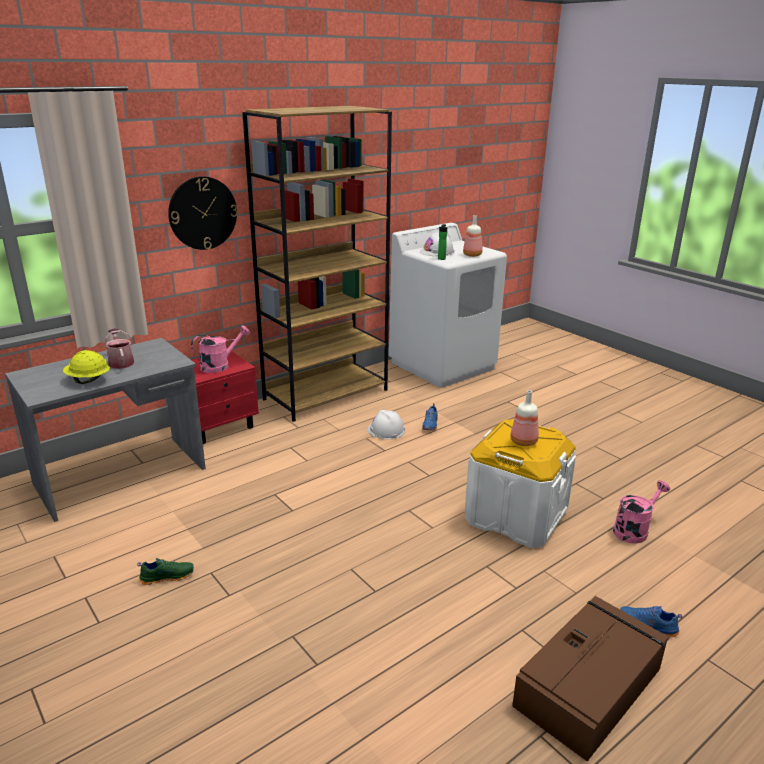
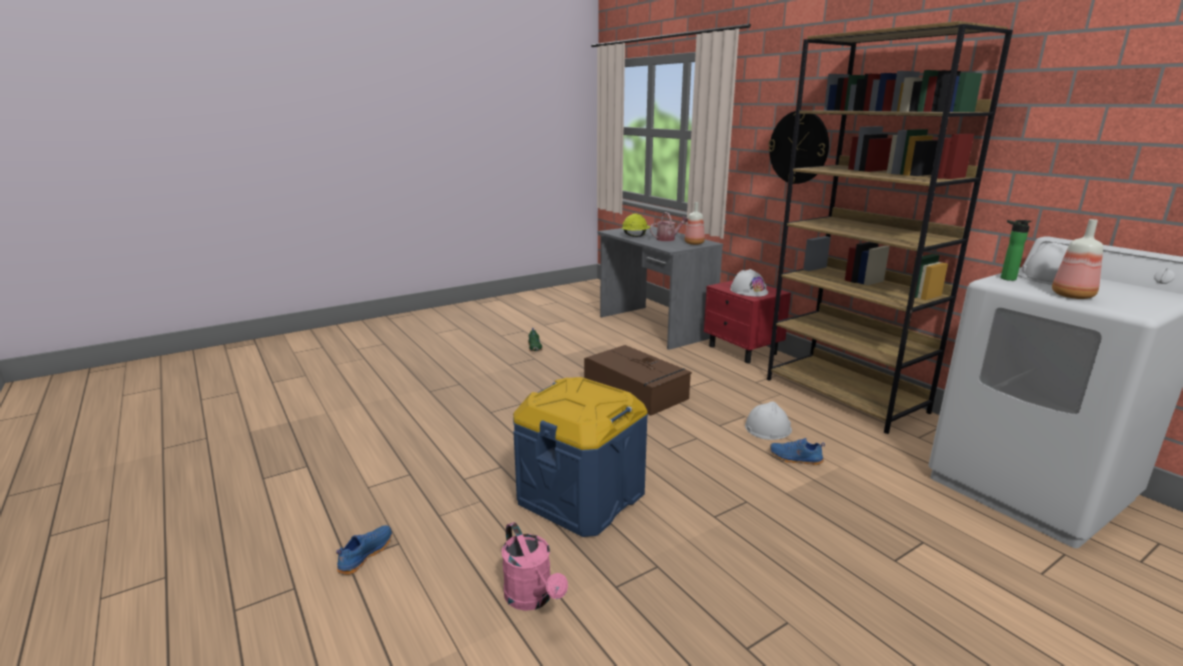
camera: 95 degrees right, 5 degrees down
pink watering can [191,325,250,373] -> white hard hat [730,269,768,297]
white storage box [465,419,576,548] -> blue storage box [513,377,648,537]
bottle [510,390,539,446] -> bottle moved to [685,202,705,245]
brown storage box [512,596,669,761] -> brown storage box moved to [584,345,692,416]

